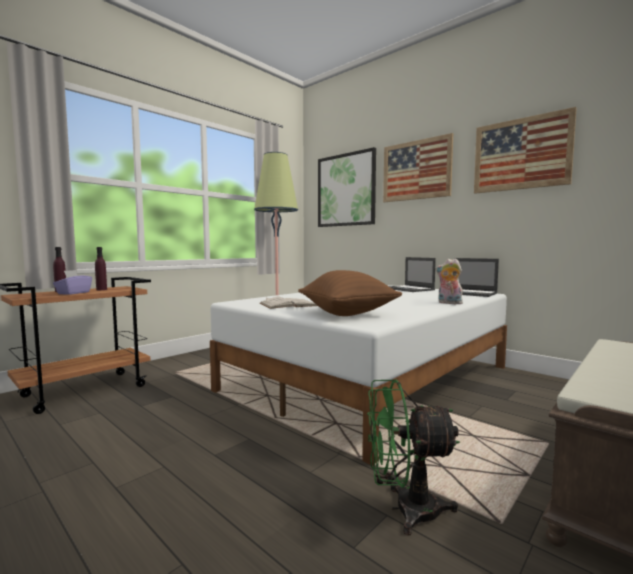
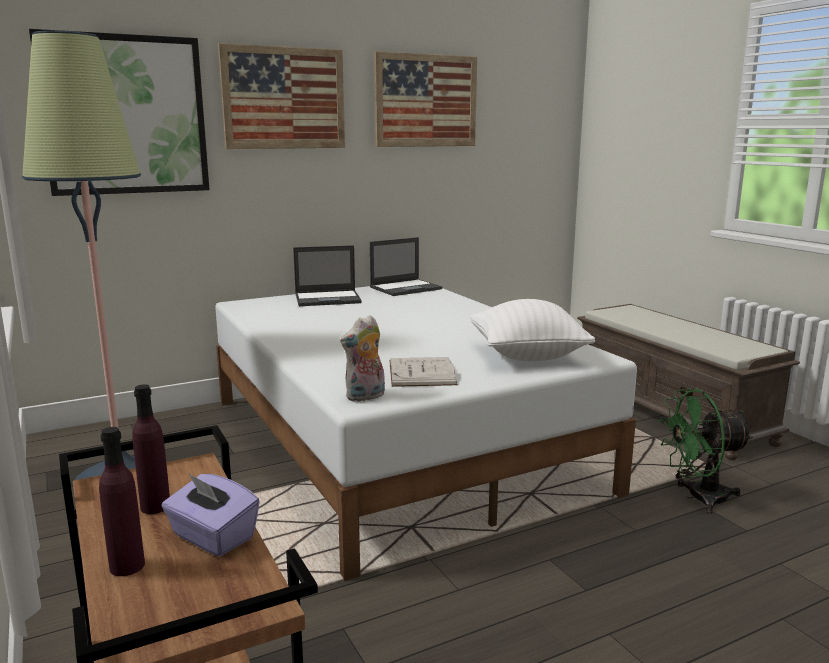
camera: 70 degrees left, 10 degrees up
brown pillow [298,270,402,316] -> white pillow [470,299,595,361]
green fan [367,379,460,536] -> green fan turned 60 degrees clockwise [658,389,753,514]
plush toy [435,258,463,304] -> plush toy moved to [340,315,385,402]

